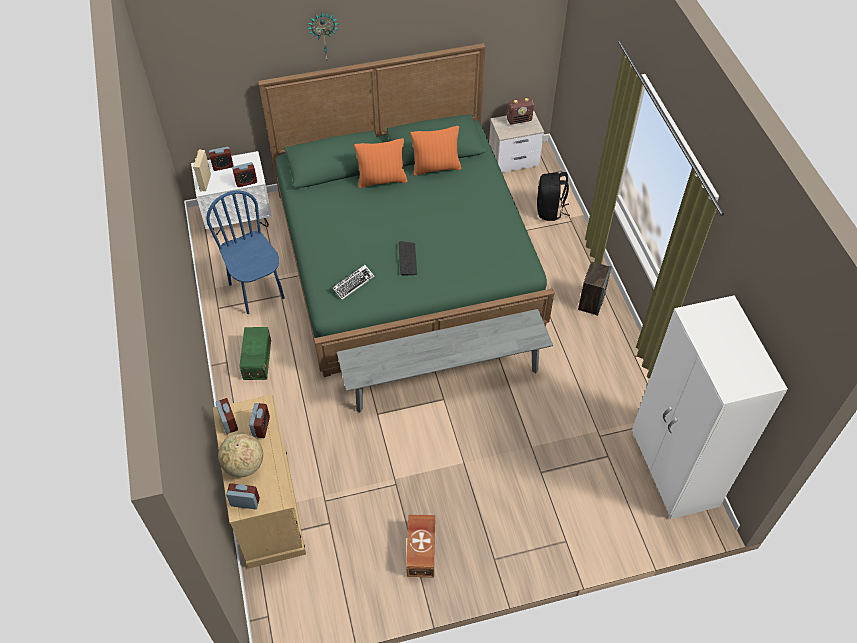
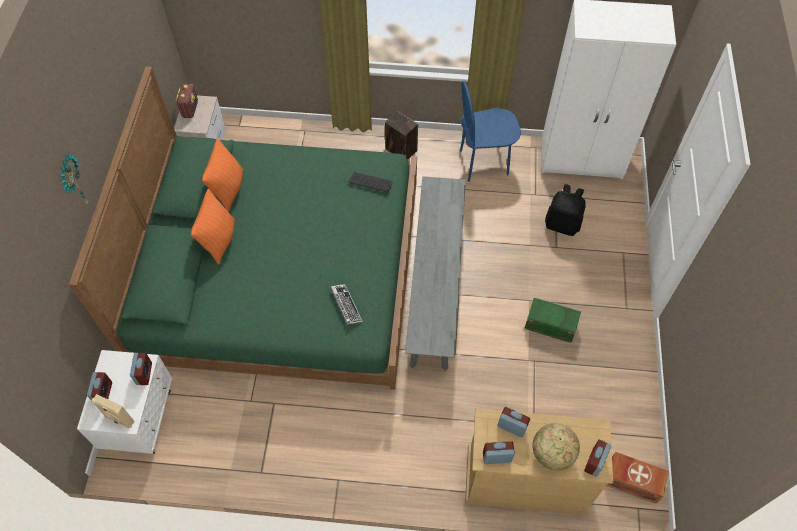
camera: 70 degrees left, 5 degrees up
blue chair [206,190,285,314] -> blue chair moved to [460,81,521,182]
green storage box [239,327,271,380] -> green storage box moved to [524,298,581,343]
keyboard [398,241,417,276] -> keyboard moved to [349,172,393,193]
brown storage box [406,514,435,577] -> brown storage box moved to [607,452,669,504]
black backpack [537,172,570,221] -> black backpack moved to [545,184,586,236]

